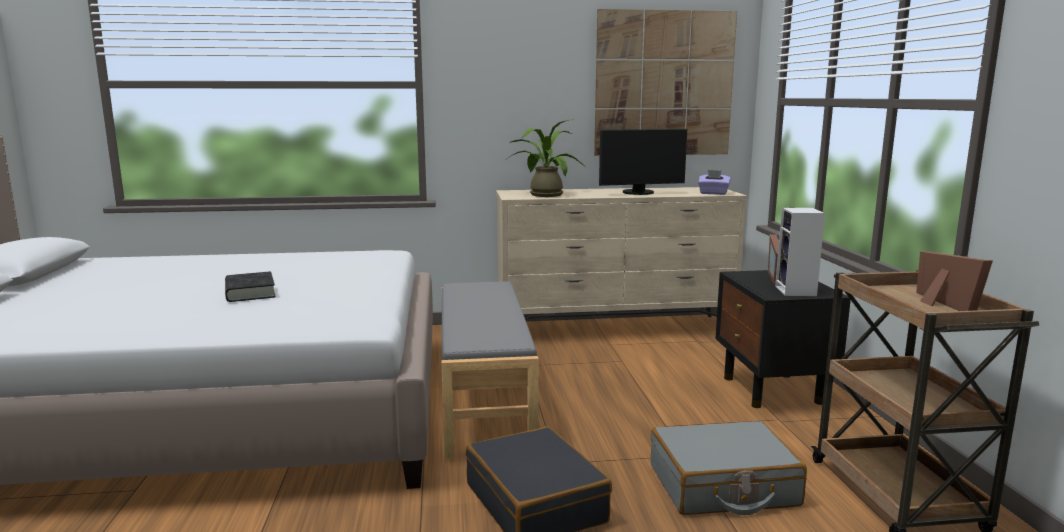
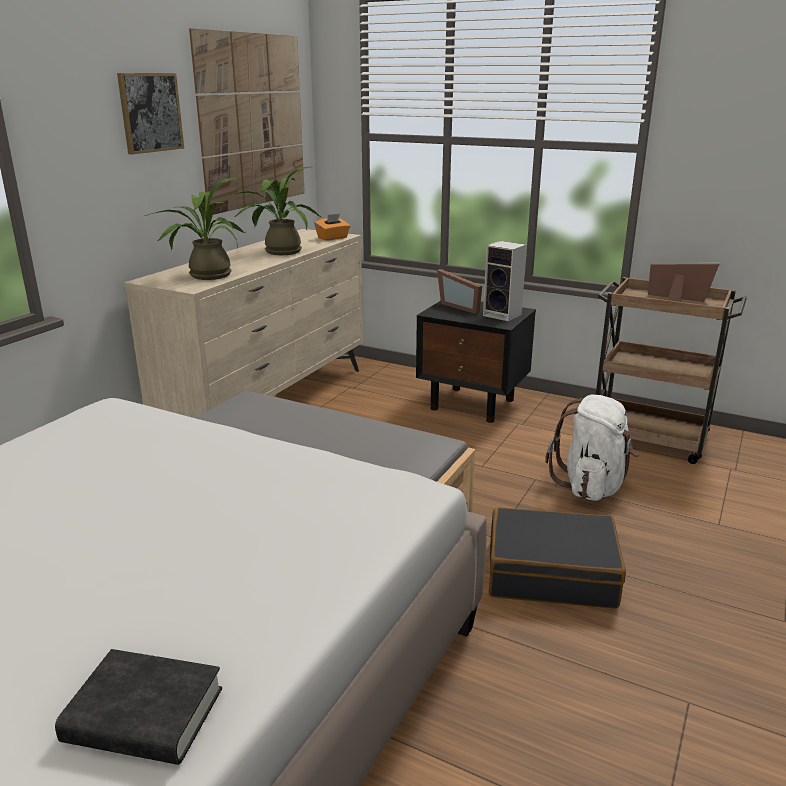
camera: 55 degrees left, 10 degrees up
black book [225,271,276,302] -> black book moved to [55,649,222,765]
monitor [599,129,687,195] -> potted plant [232,167,321,255]
grey suitcase [651,421,807,515] -> white backpack [545,395,639,501]
purple tissue box [698,170,731,195] -> orange tissue box [314,214,350,241]
none -> picture [117,73,184,154]

